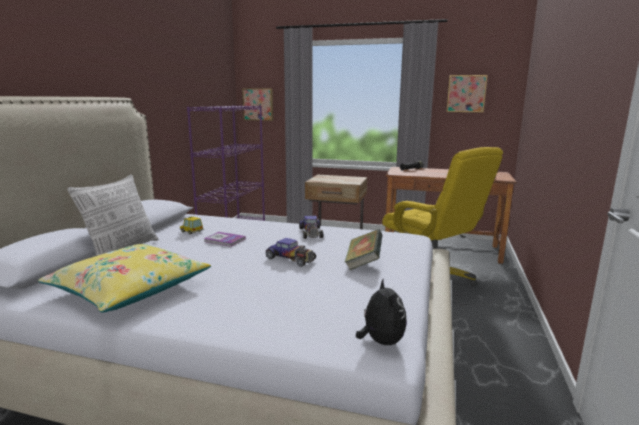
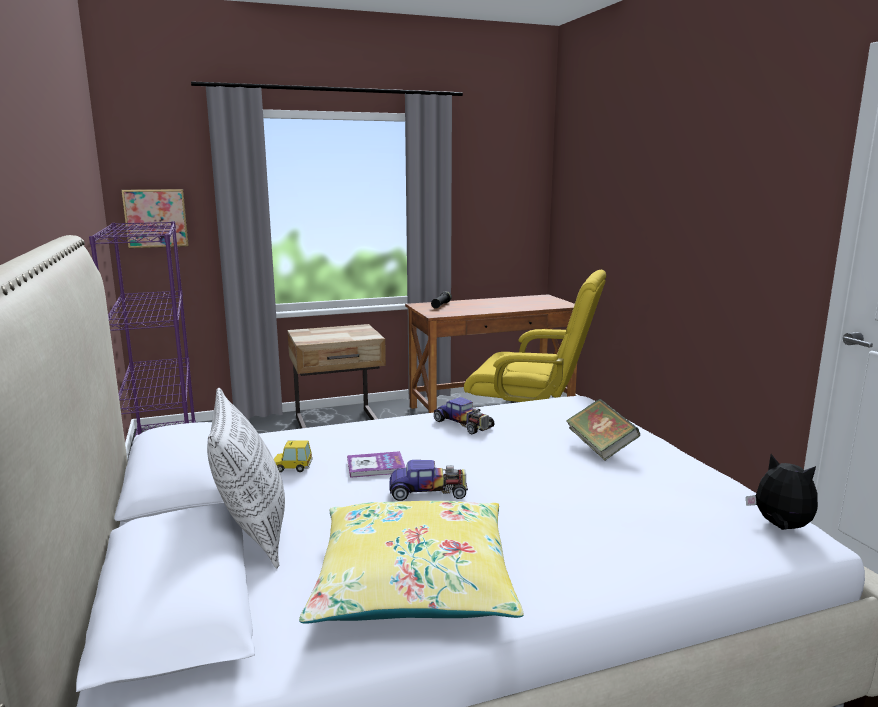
camera: 35 degrees left, 0 degrees up
toy car [266,238,316,267] -> toy car moved to [389,460,468,501]
picture [447,75,488,113] -> none

